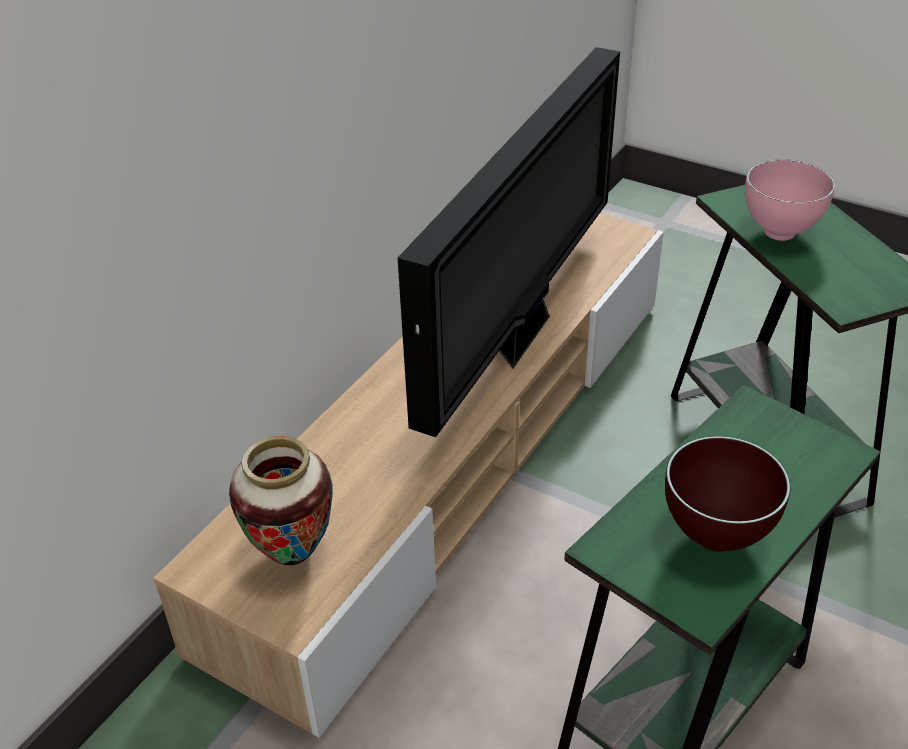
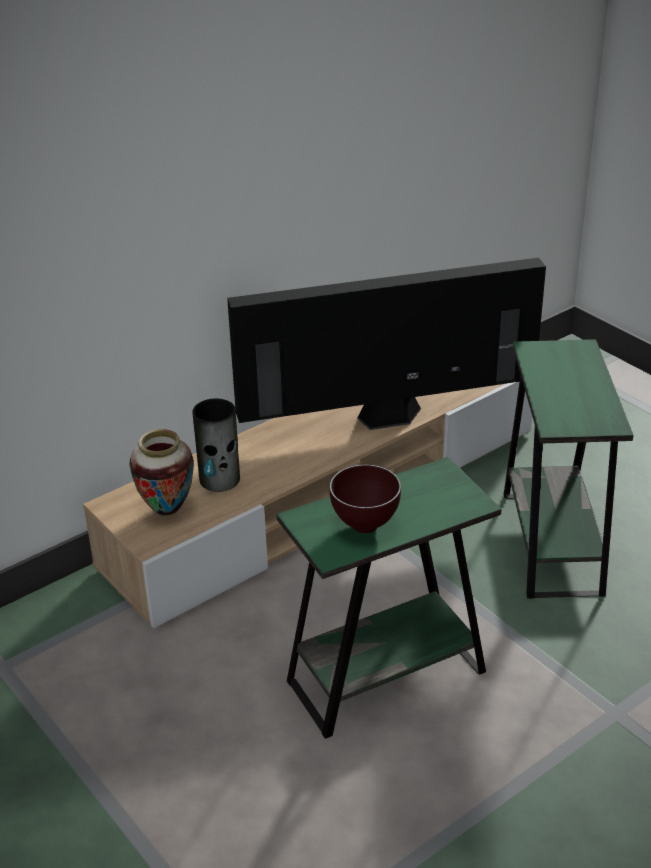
camera: 20 degrees right, 5 degrees down
television [398,47,620,437] -> television turned 150 degrees counterclockwise [227,258,546,430]
pink bowl [745,159,835,241] -> none
none -> vase [192,399,240,492]

